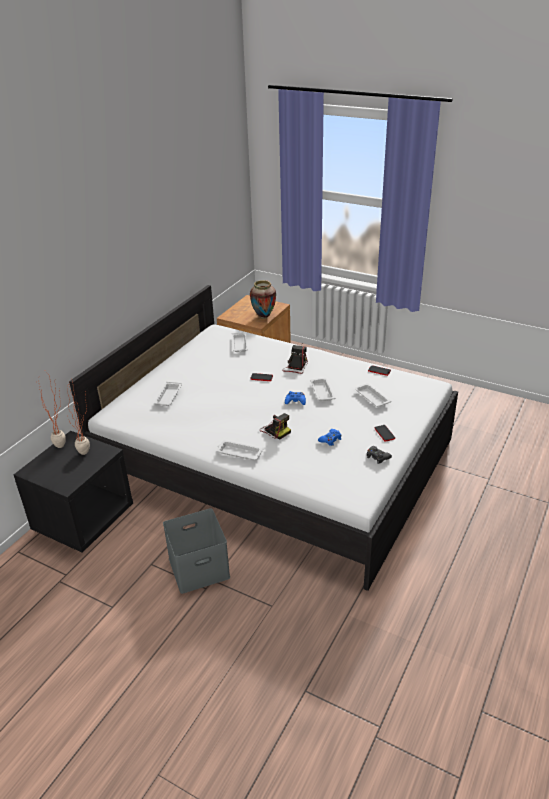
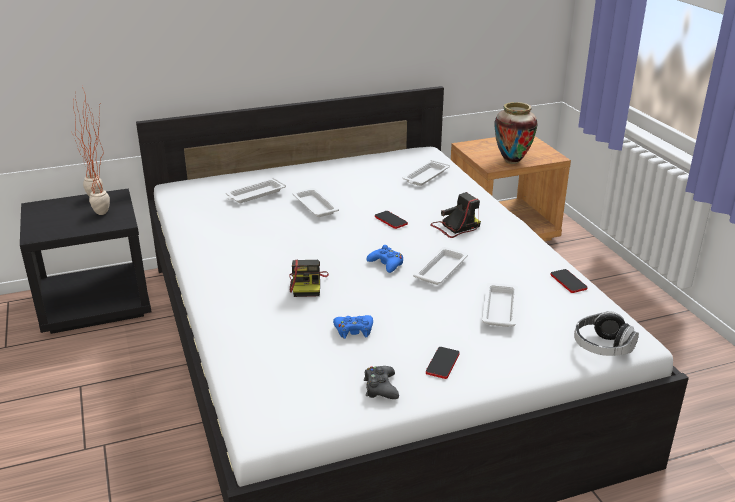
camera: 40 degrees right, 5 degrees down
grey storage box [163,508,230,594] -> none
white tray [216,440,263,460] -> white tray moved to [292,188,339,217]
none -> headphones [574,311,639,356]

